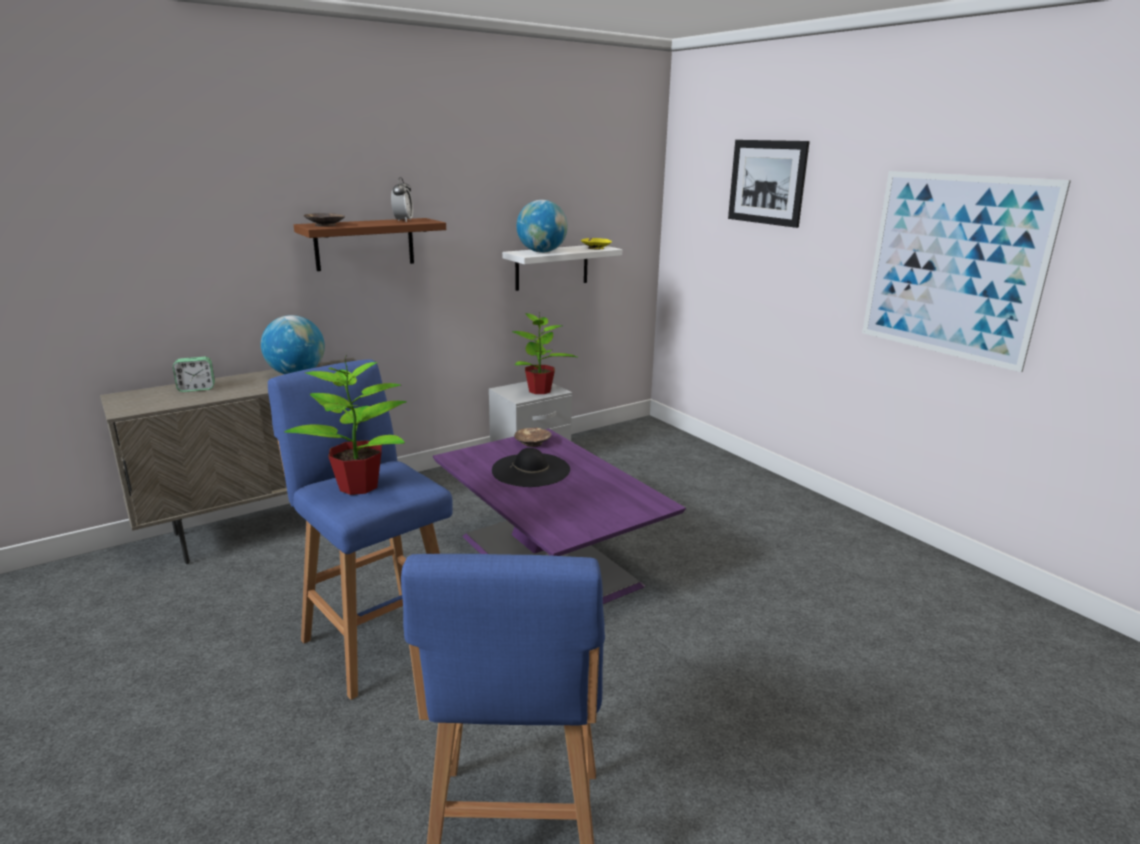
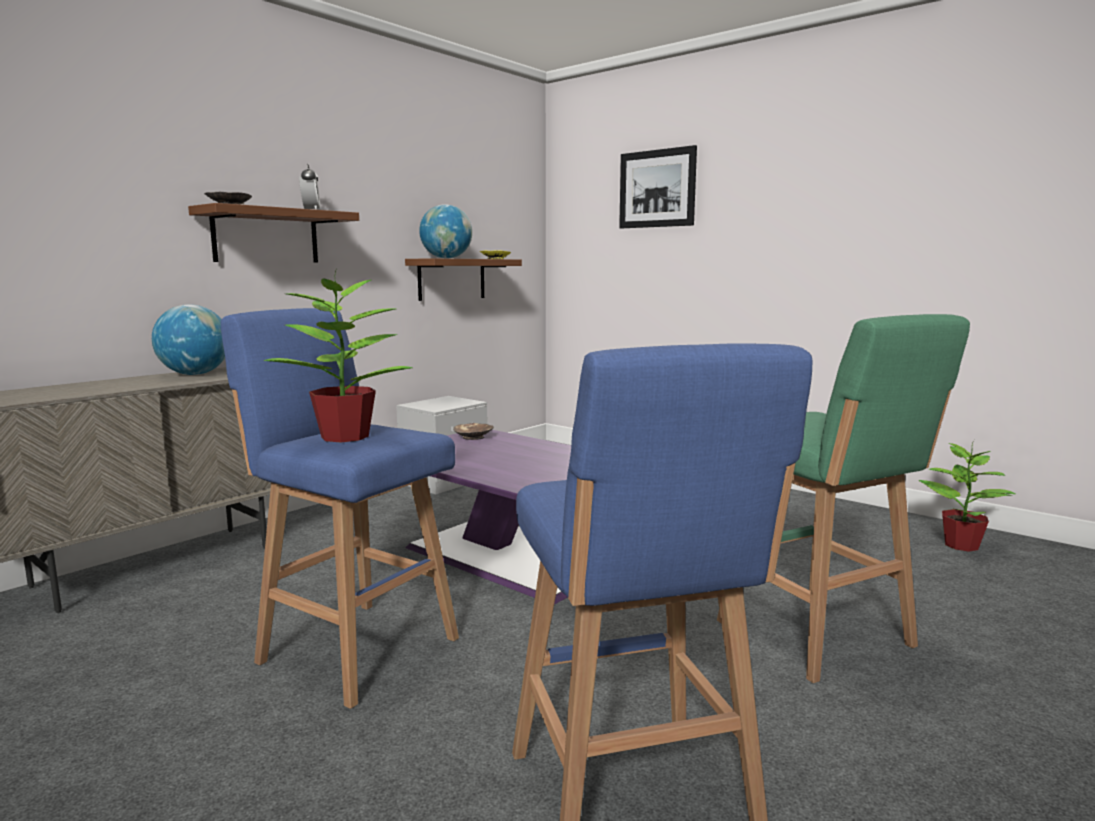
camera: 15 degrees left, 10 degrees down
alarm clock [173,357,215,392] -> none
black hat [492,448,570,487] -> none
white shelf [502,245,622,291] -> brown shelf [405,258,522,301]
potted plant [512,313,577,394] -> potted plant moved to [918,440,1016,552]
picture [862,171,1071,372] -> none
none -> green stool [717,314,970,683]

